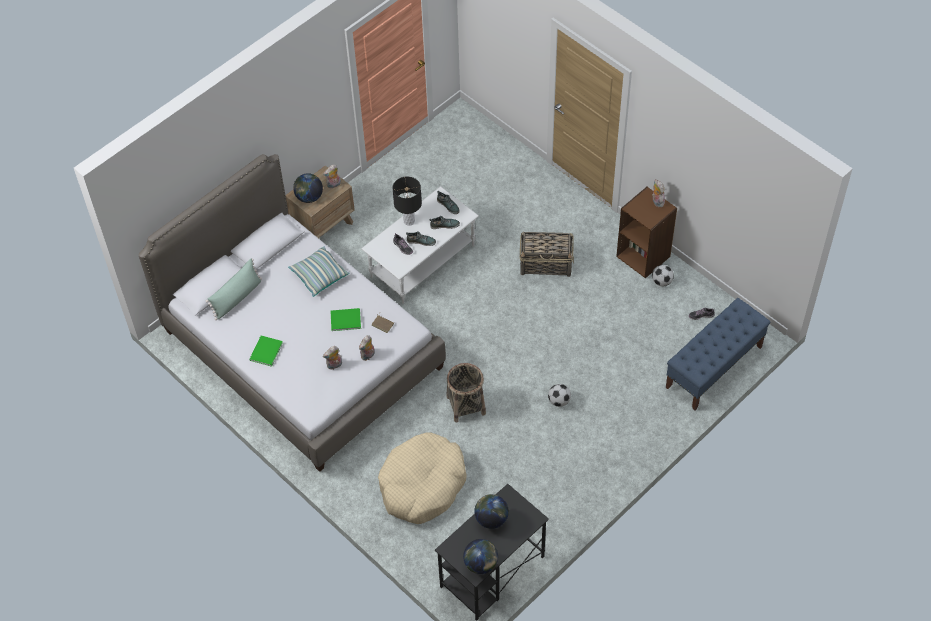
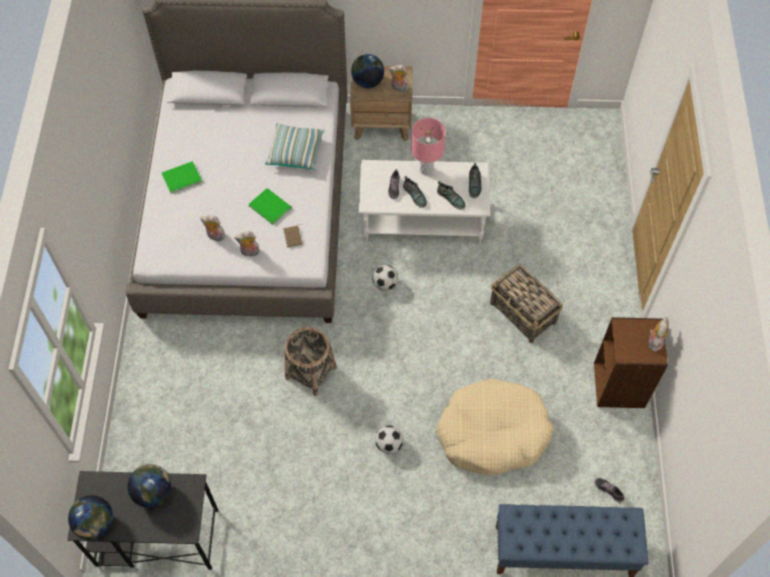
camera: 45 degrees right, 5 degrees up
green pillow [206,259,262,320] -> none
beige dog bed [378,432,467,524] -> beige dog bed moved to [436,379,554,476]
black table lamp [392,177,422,226] -> pink table lamp [411,118,446,176]
football [652,265,674,286] -> football moved to [373,265,398,291]

